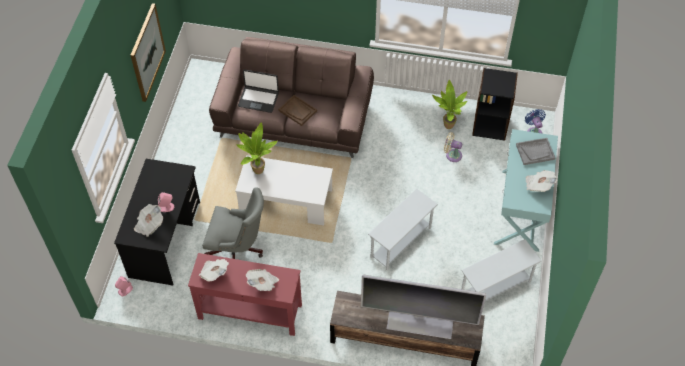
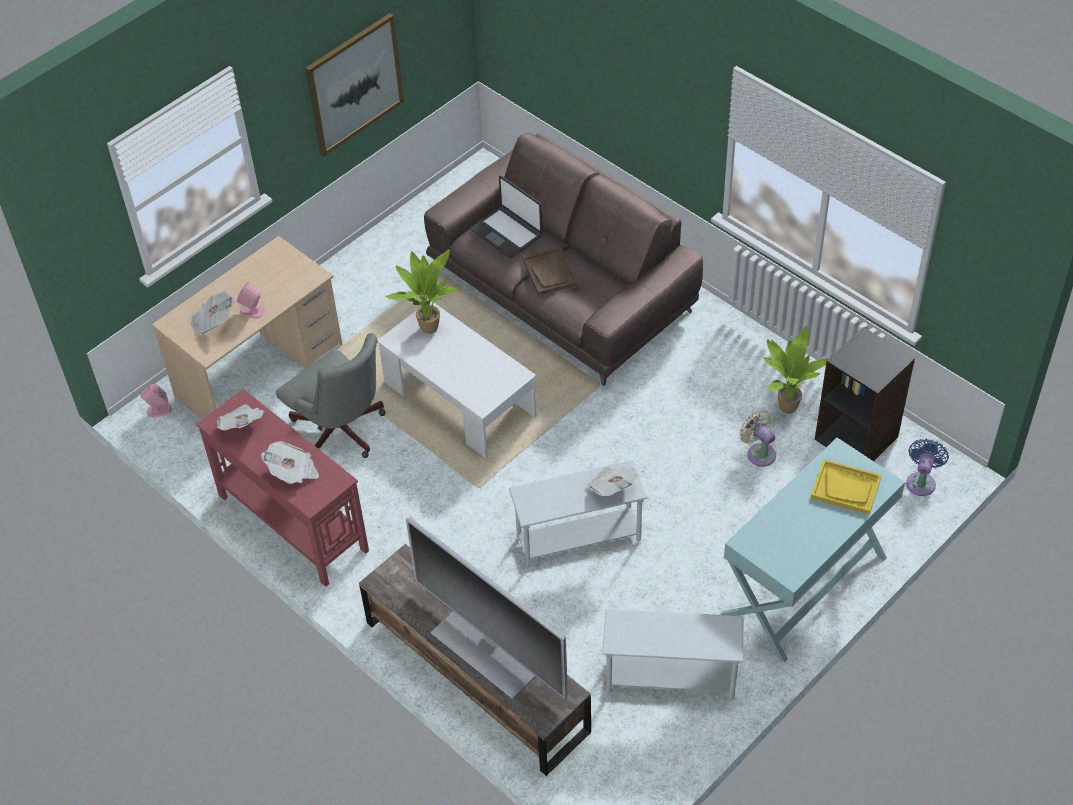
camera: 35 degrees right, 5 degrees down
black desk [114,159,200,285] -> beige desk [152,236,343,419]
grey tray [516,138,555,165] -> yellow tray [811,459,882,515]
newspaper [526,170,557,192] -> newspaper moved to [587,467,639,496]

